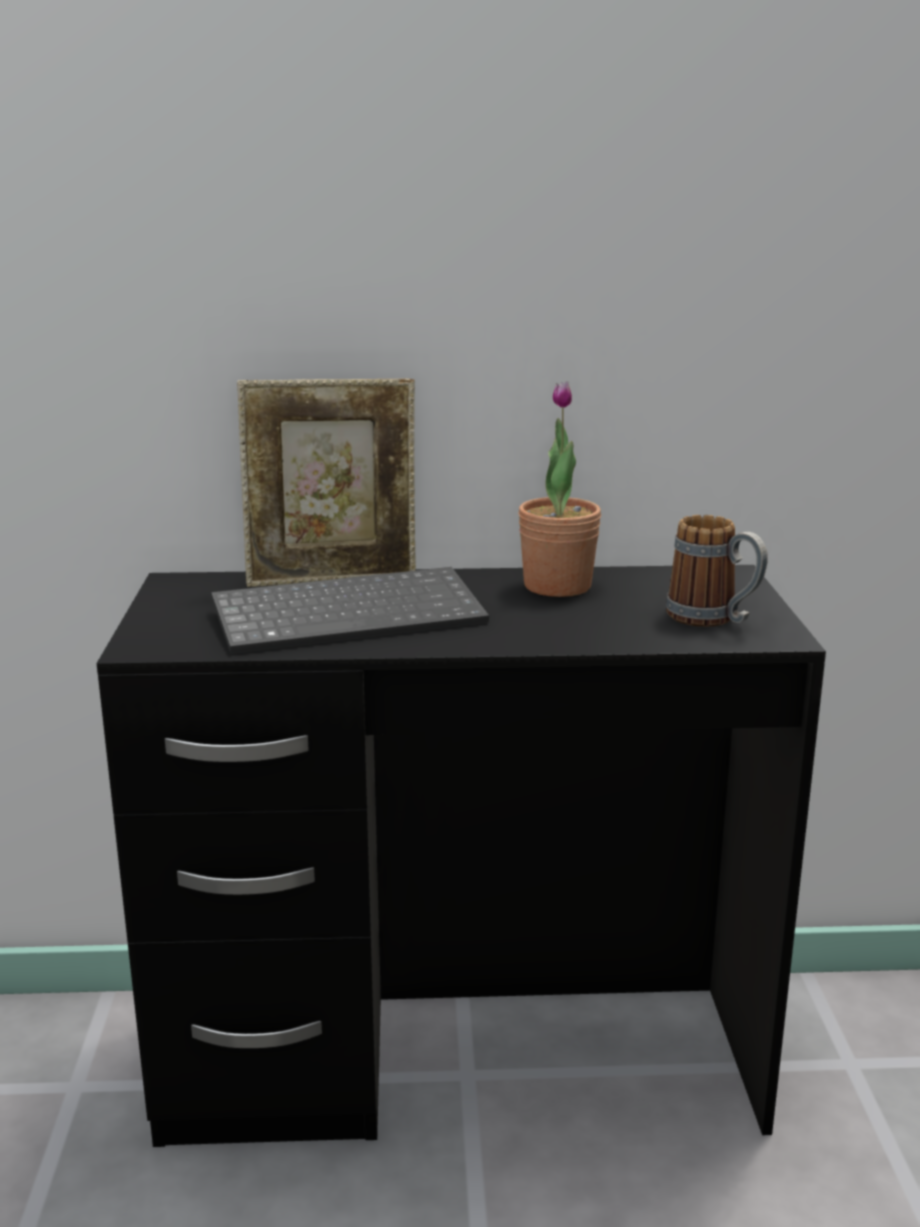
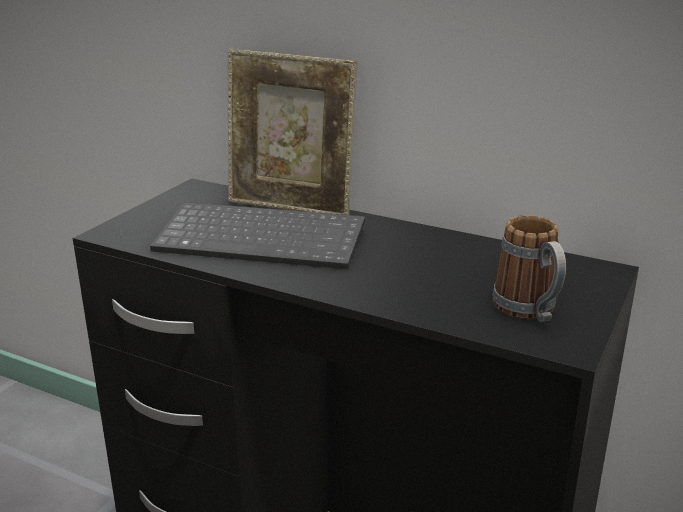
camera: 30 degrees right, 5 degrees up
potted plant [518,381,601,597] -> none

